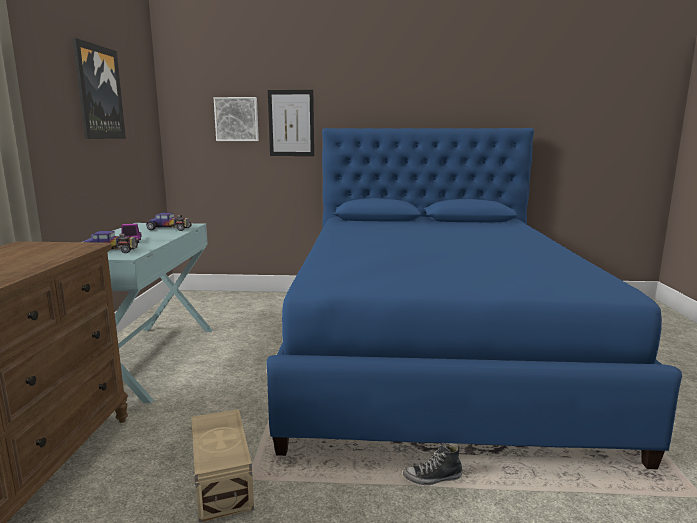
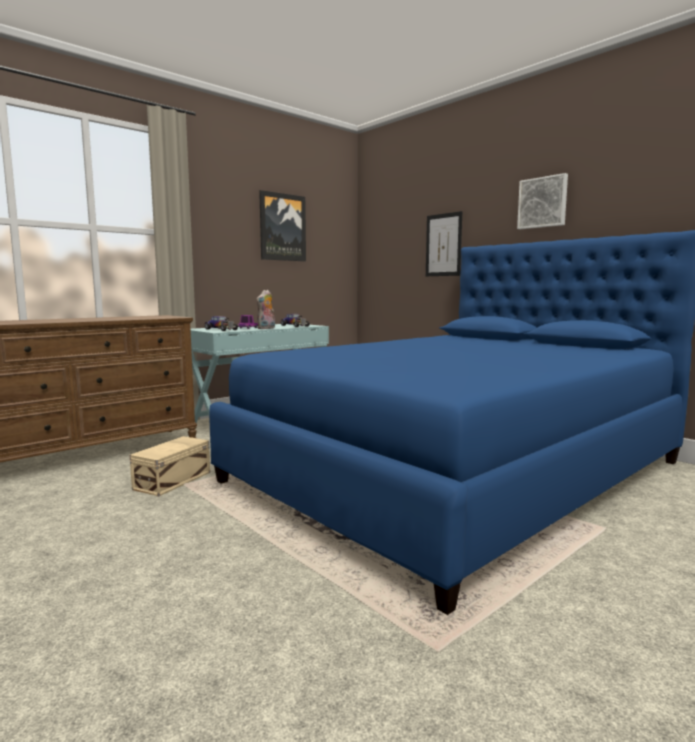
camera: 45 degrees right, 5 degrees down
picture [214,97,259,141] -> picture moved to [517,173,568,229]
shoe [403,443,462,485] -> none
none -> plush toy [256,290,275,329]

